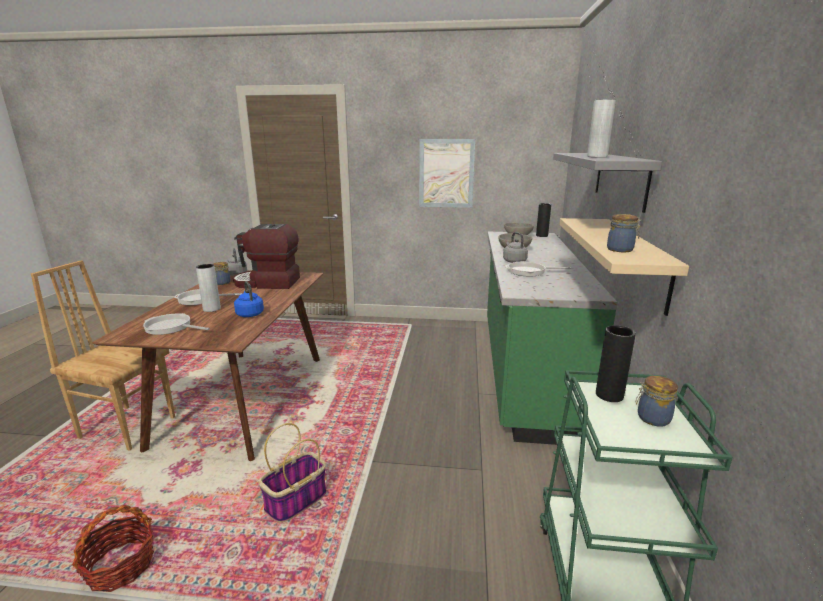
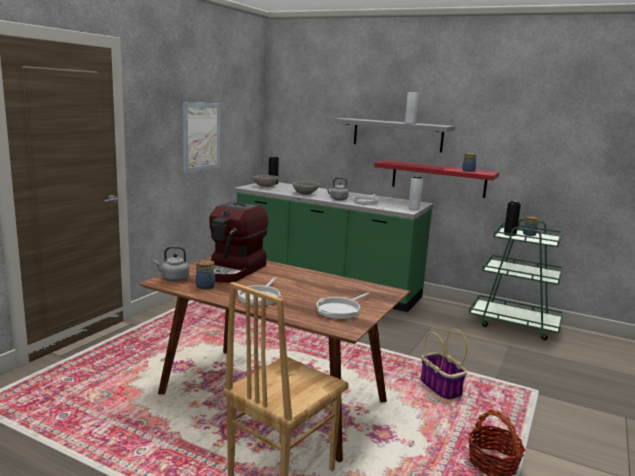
camera: 70 degrees left, 5 degrees down
grey vase [196,264,221,312] -> grey vase moved to [408,177,423,210]
blue kettle [234,281,264,317] -> none
beige shelf [559,218,689,316] -> red shelf [374,160,499,198]

